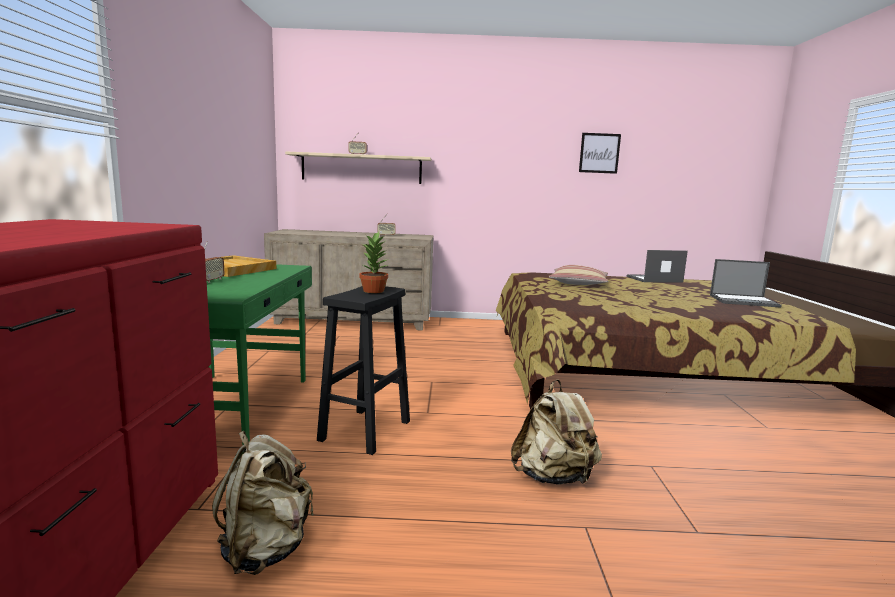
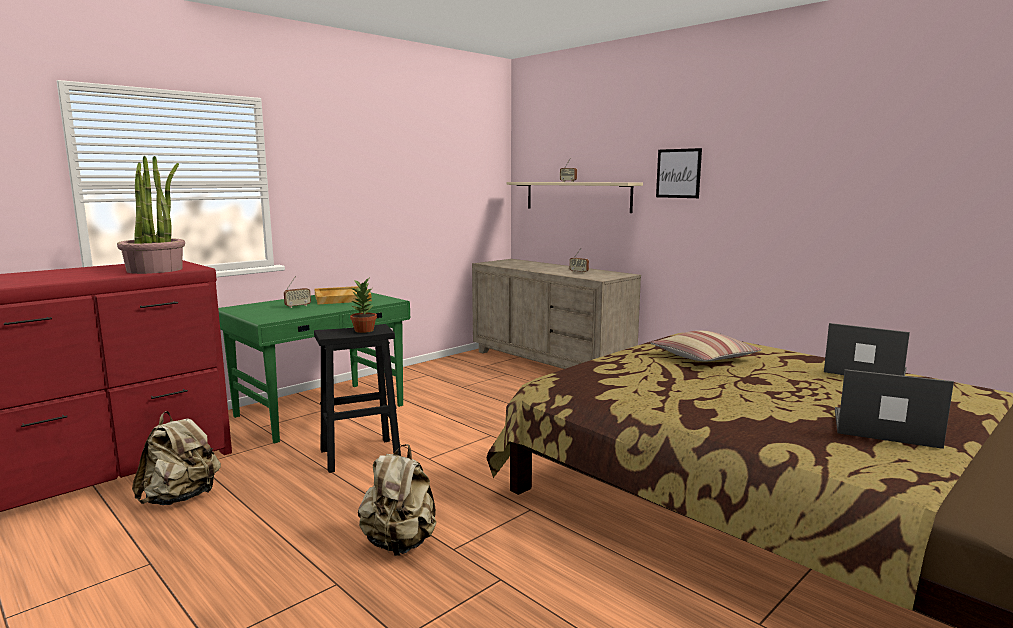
camera: 45 degrees right, 0 degrees up
picture [579,133,621,174] -> picture moved to [656,148,702,198]
laptop [710,259,782,308] -> laptop turned 150 degrees clockwise [835,369,954,449]
none -> potted plant [117,156,185,274]

